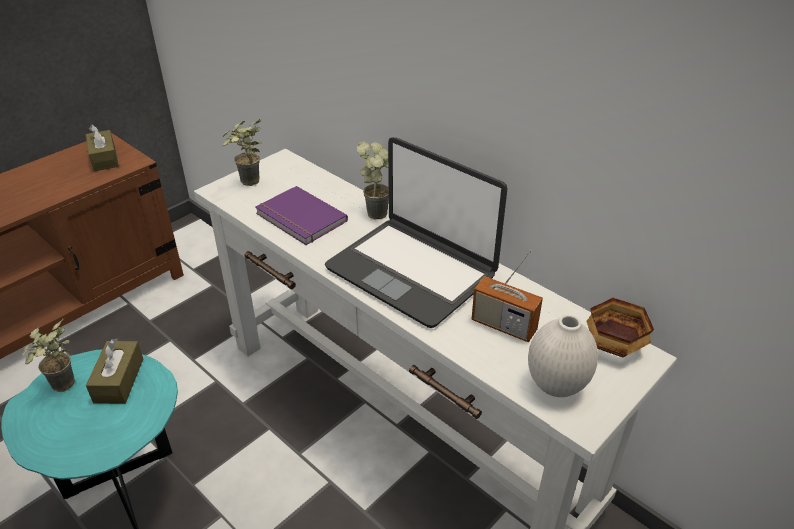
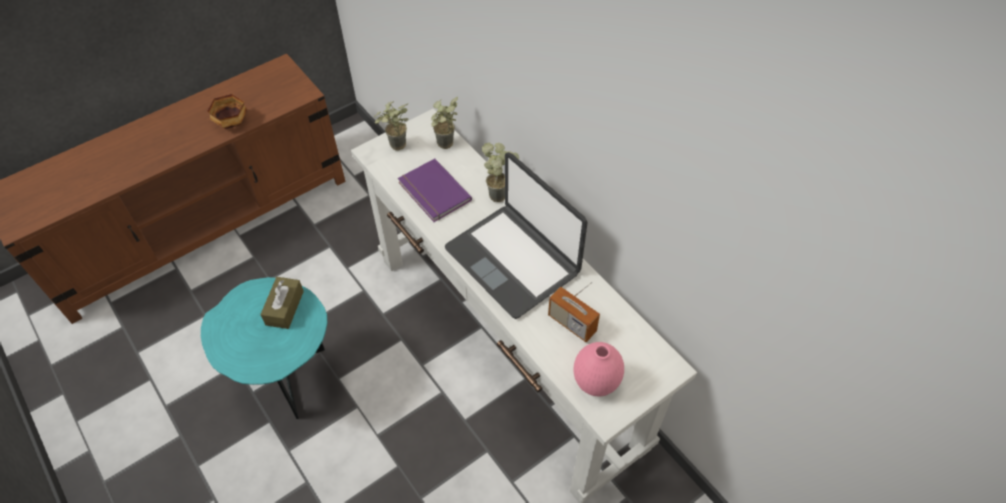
camera: 10 degrees right, 15 degrees up
potted plant [22,318,75,392] -> potted plant moved to [431,96,458,149]
brown tissue box [86,125,119,171] -> none
white vase [528,315,598,397] -> pink vase [573,342,624,397]
bowl [586,298,654,357] -> bowl moved to [207,94,248,129]

